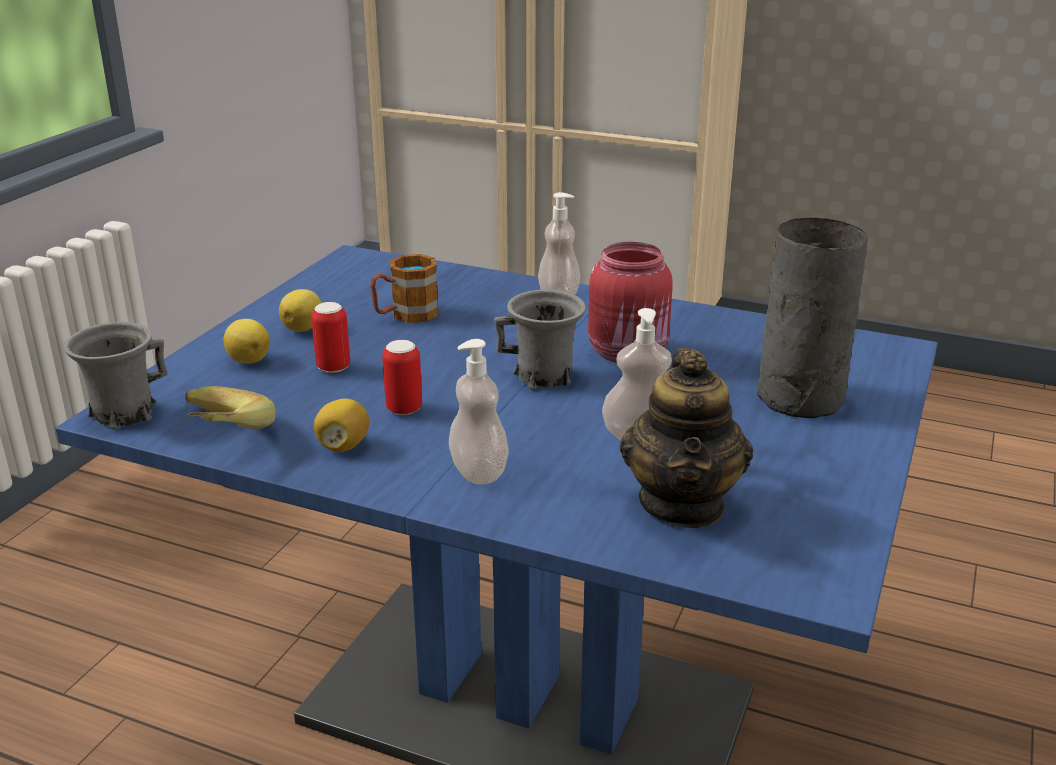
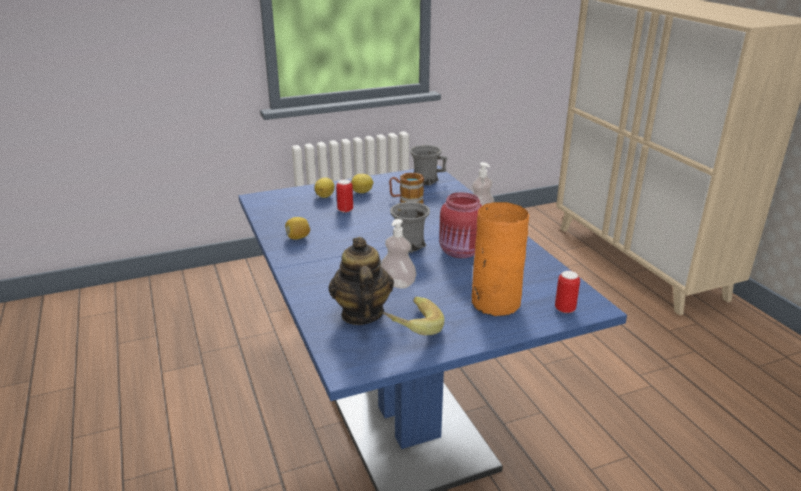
camera: 45 degrees right, 0 degrees up
grey mug [64,322,168,429] -> grey mug moved to [409,145,447,185]
banana [185,386,276,429] -> banana moved to [382,297,444,335]
can [382,340,422,415] -> can moved to [555,271,580,313]
soap dispenser [449,339,509,484] -> none
teapot [620,348,753,528] -> teapot turned 120 degrees clockwise [329,237,394,325]
grey vase [757,218,868,418] -> orange vase [472,202,529,316]

